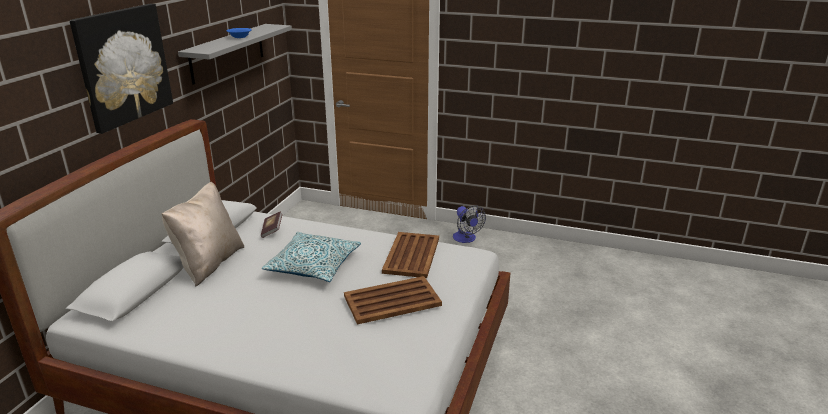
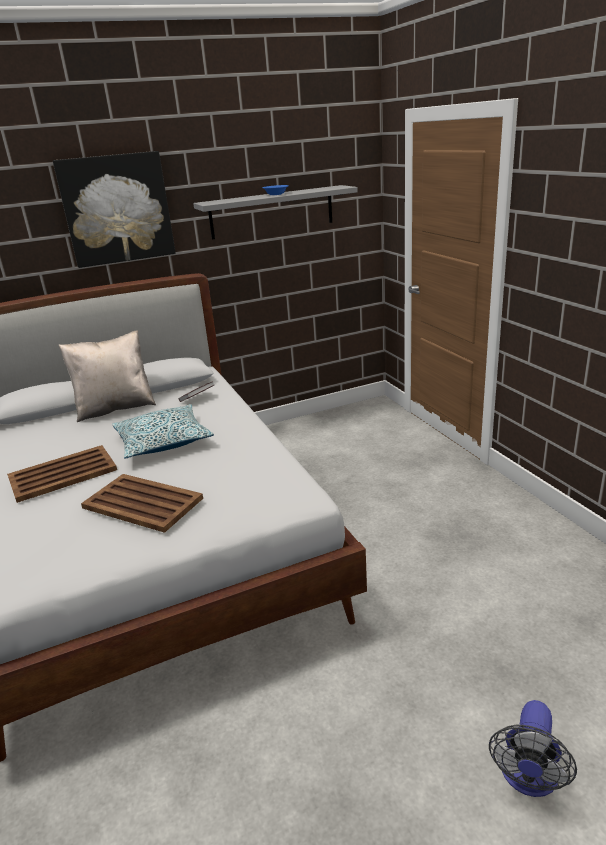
camera: 50 degrees right, 0 degrees up
brown tray [382,232,439,278] -> brown tray moved to [7,445,117,503]
fan [453,206,486,243] -> fan moved to [489,700,577,797]

